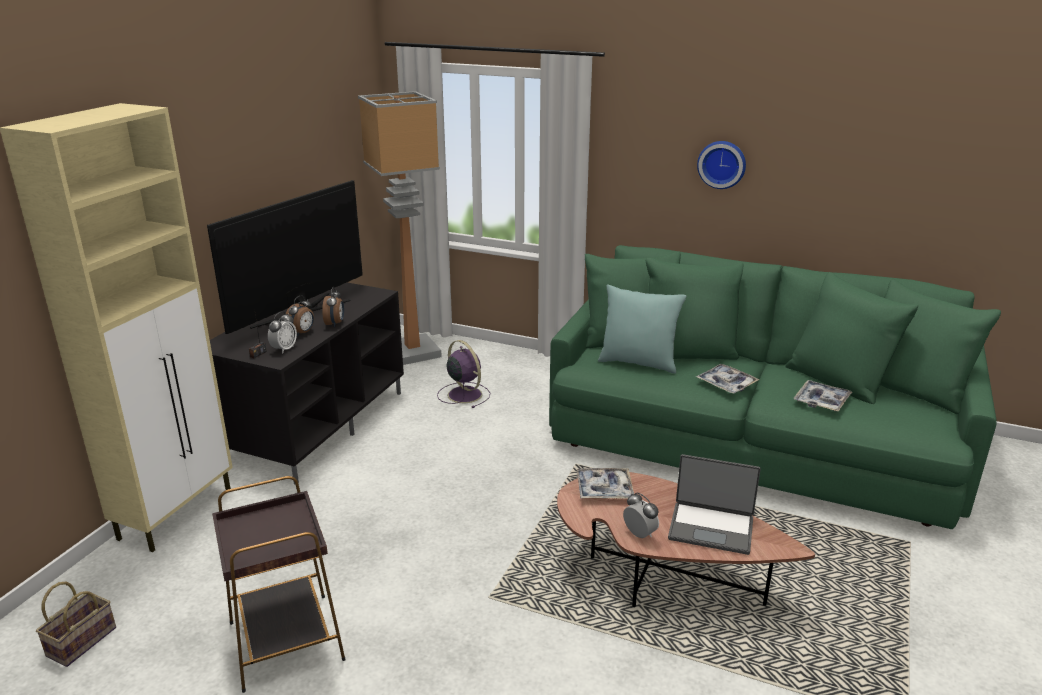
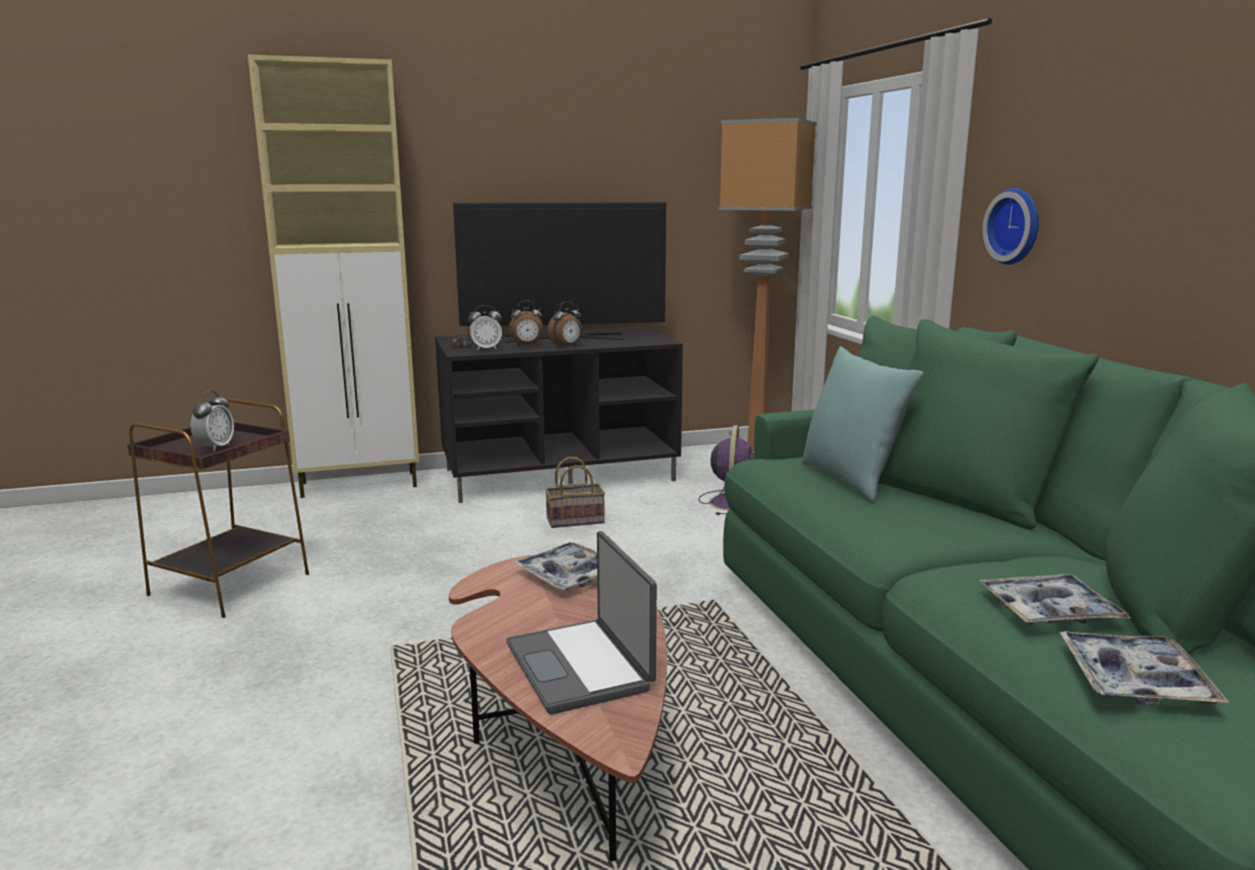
camera: 50 degrees right, 10 degrees down
basket [36,582,116,667] -> basket moved to [545,457,605,528]
alarm clock [623,493,659,538] -> alarm clock moved to [190,391,234,452]
tray [696,364,760,394] -> tray moved to [1059,631,1229,705]
wall clock [697,141,746,189] -> wall clock moved to [983,188,1039,265]

